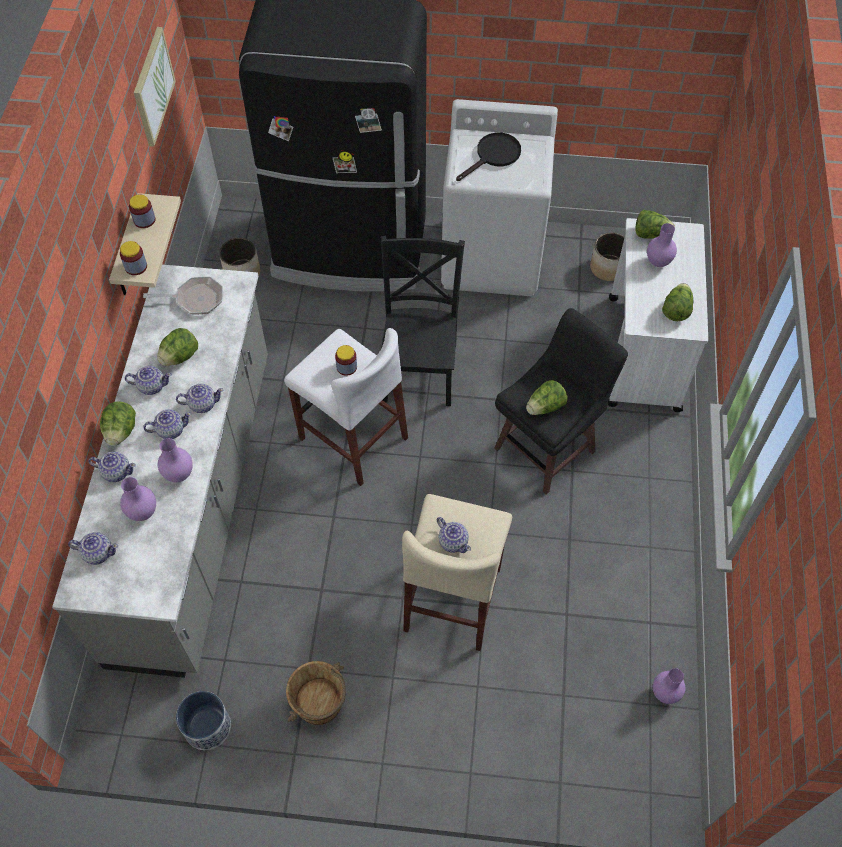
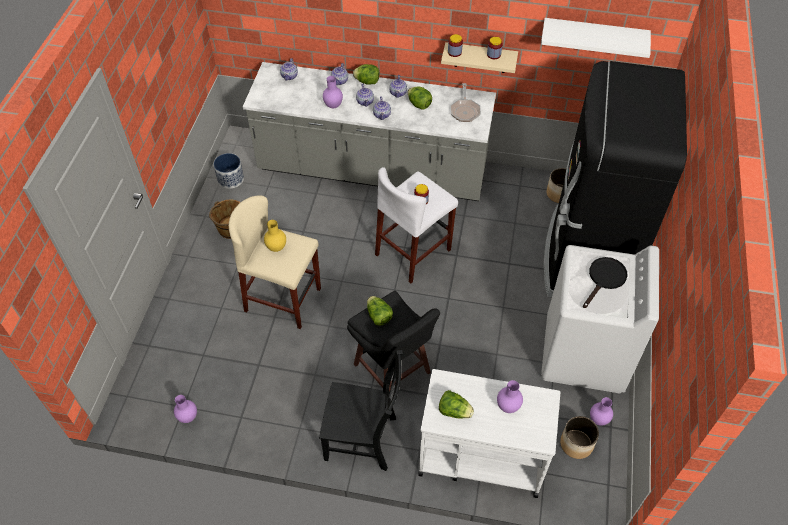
camera: 95 degrees right, 5 degrees down
purple vase [120,477,156,521] -> purple vase moved to [590,397,613,426]
picture [134,27,176,147] -> white shelf [541,18,651,58]
black chair [381,236,465,406] -> black chair moved to [319,350,403,471]
teapot [437,517,471,553] -> yellow vase [264,220,286,252]
black frying pan [456,133,521,181] -> black frying pan turned 105 degrees counterclockwise [583,257,627,308]
lettuce [635,210,675,239] -> none

